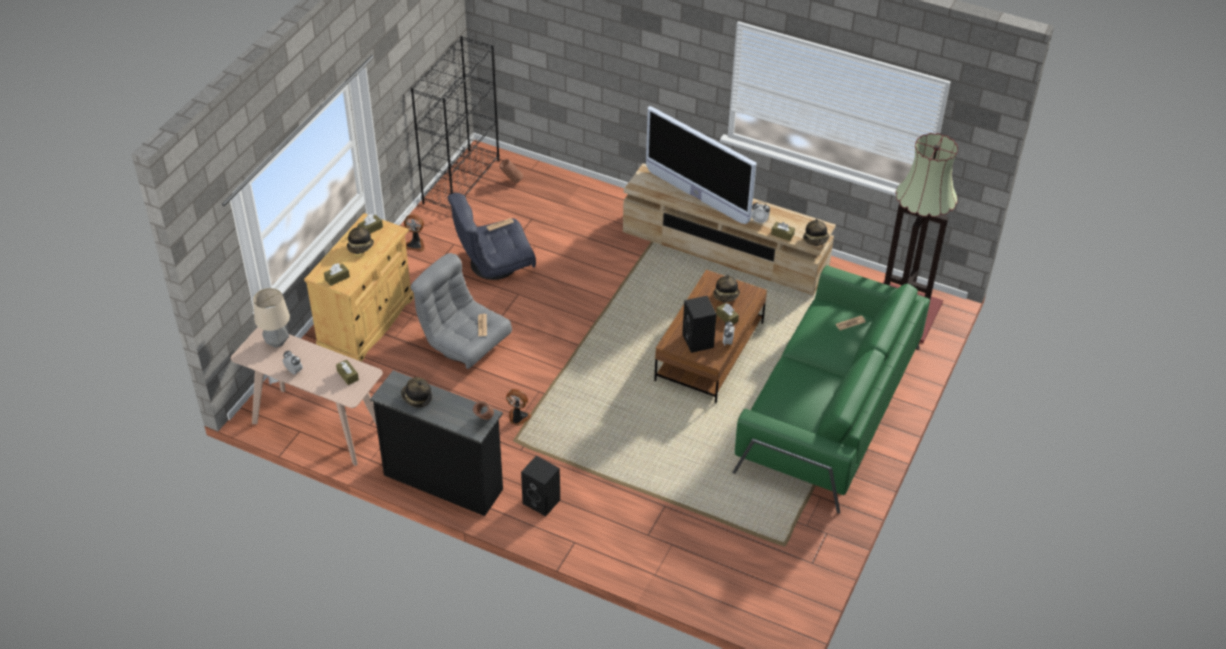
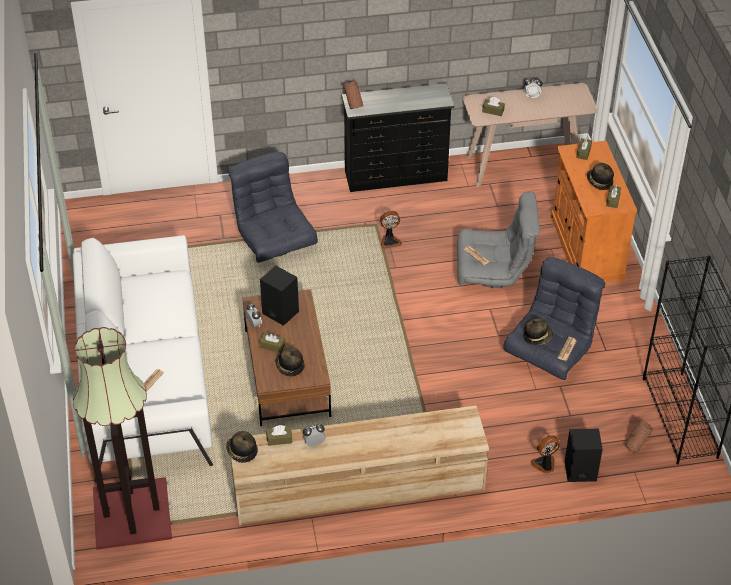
camera: 145 degrees right, 0 degrees up
table lamp [253,288,290,348] -> none
beige cabinet [304,213,414,362] -> orange cabinet [551,141,637,283]
hat [401,377,432,408] -> hat moved to [523,318,553,345]
fan [404,214,425,252] -> fan moved to [531,435,560,474]
black speaker [521,456,560,517] -> black speaker moved to [565,429,603,482]
television [646,106,756,224] -> none
green sofa [732,265,930,514] -> white sofa [73,235,213,482]
none -> grey armchair [228,152,318,263]

